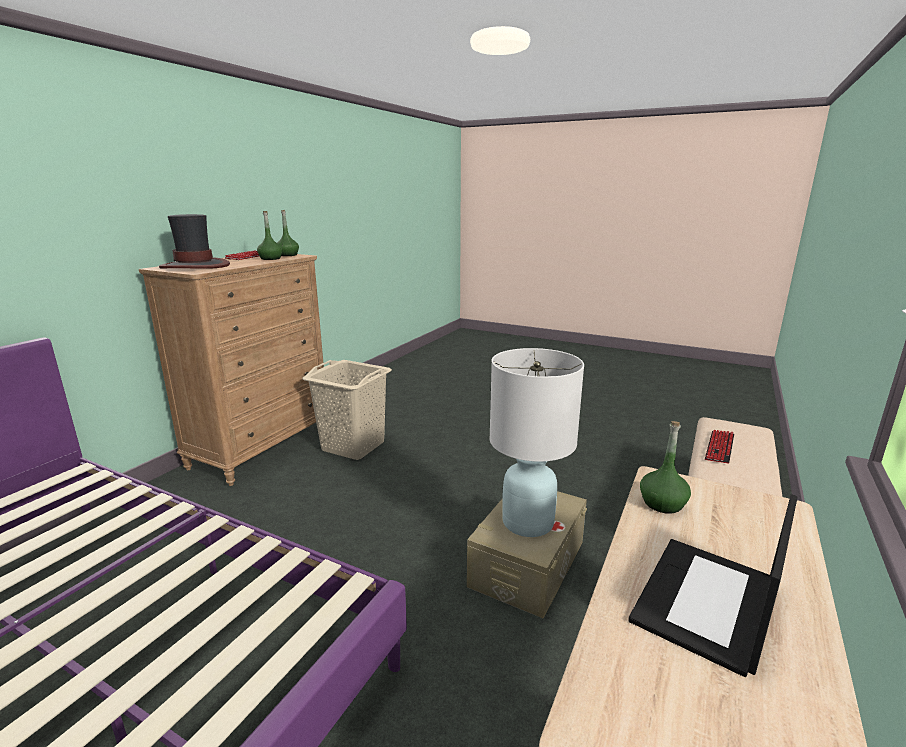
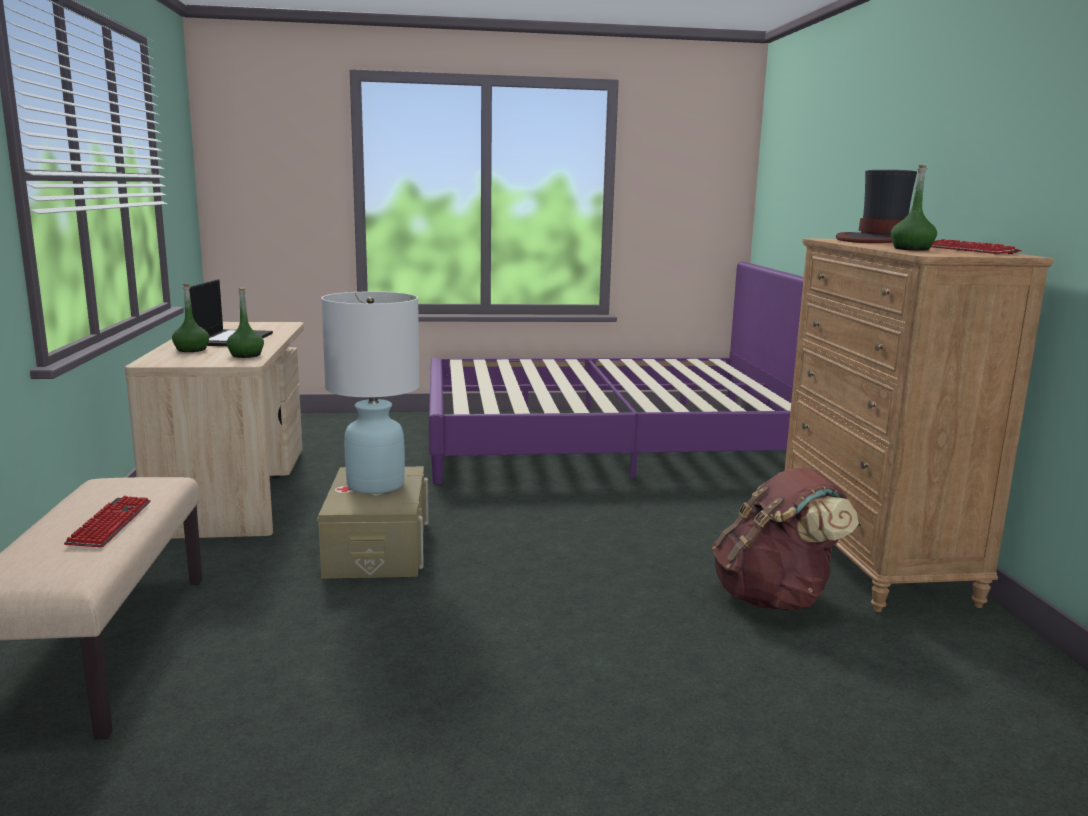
camera: 145 degrees right, 5 degrees down
green bottle [277,210,299,256] -> green bottle moved to [172,284,209,352]
beige laundry basket [302,360,392,460] -> brown backpack [712,468,859,611]

